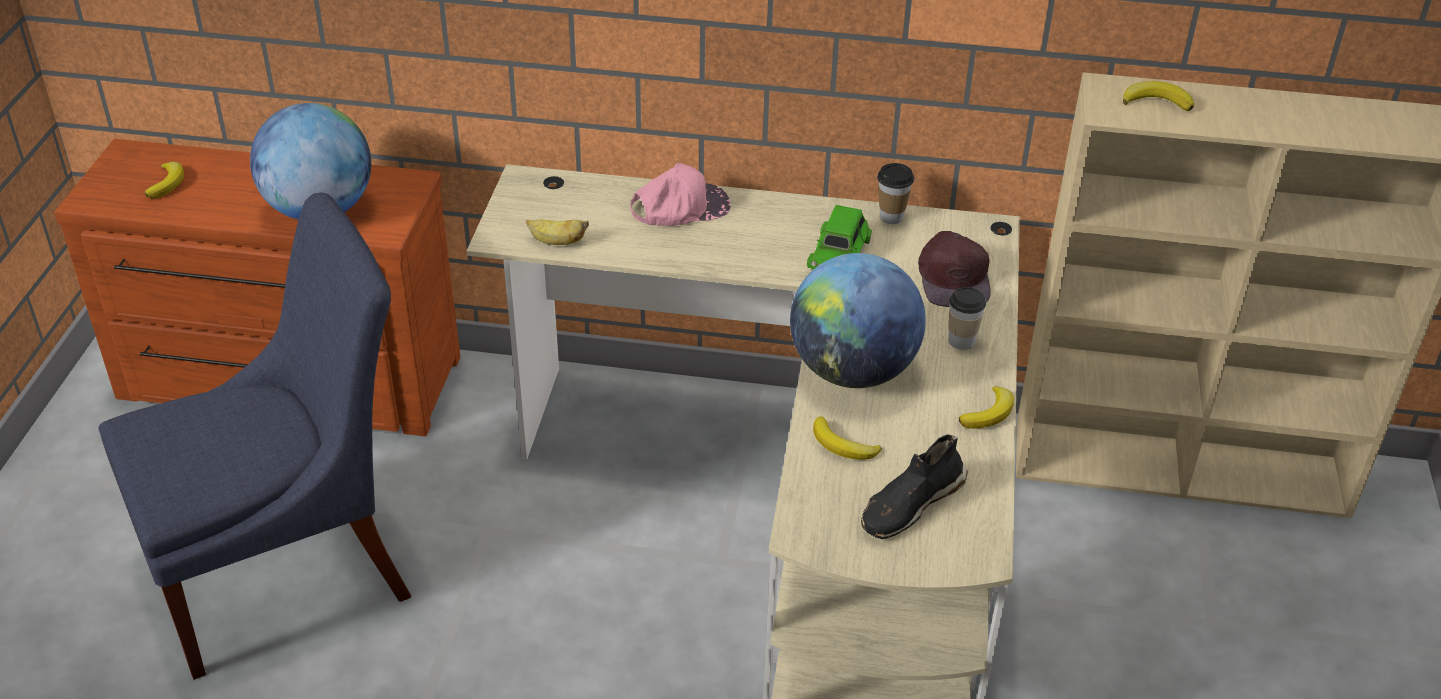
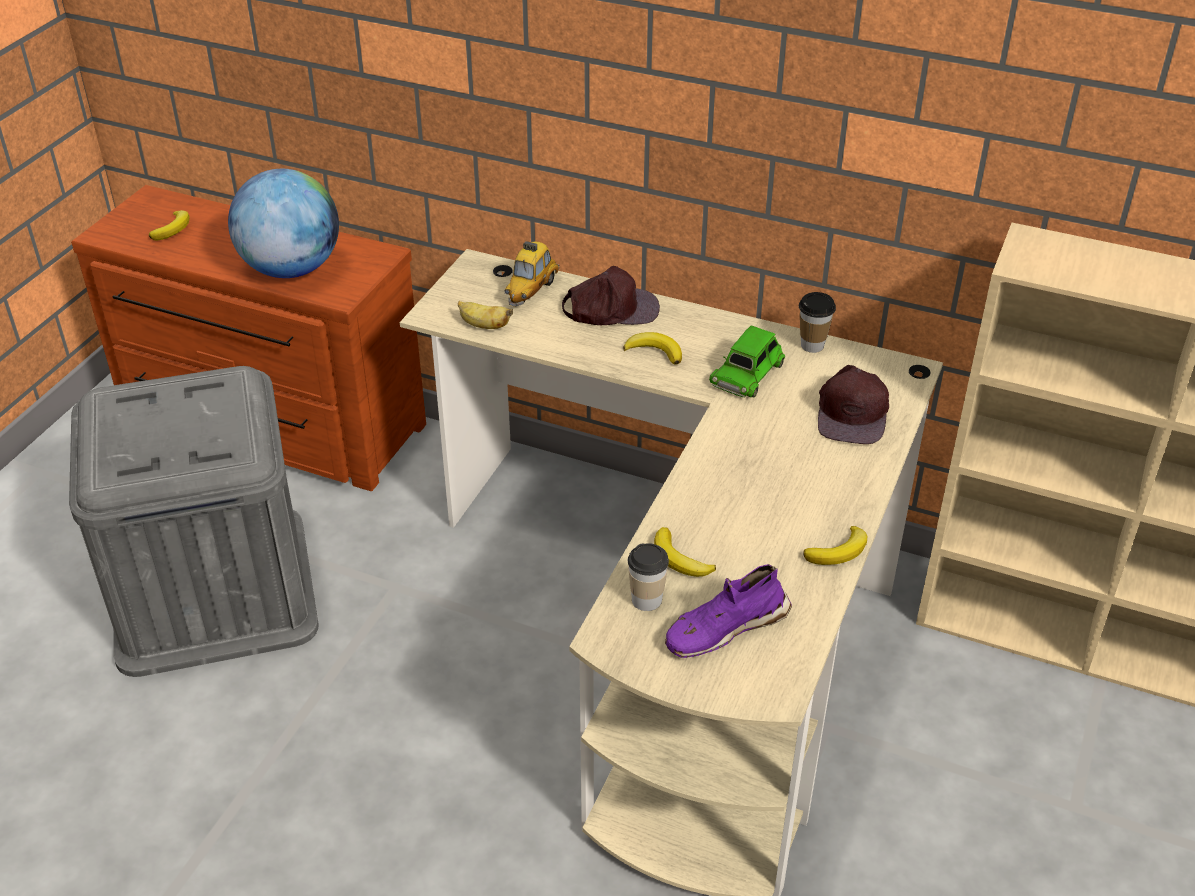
camera: 15 degrees right, 0 degrees up
blue chair [98,192,411,680] -> grey storage box [69,366,318,677]
pink cap [630,163,731,226] -> brown cap [562,266,660,325]
globe [790,253,926,388] -> none
black shoe [861,434,968,539] -> purple shoe [665,564,792,658]
cup [948,287,986,350] -> cup moved to [628,543,669,611]
banana [1123,81,1194,111] -> banana moved to [623,332,682,365]
none -> toy car [504,241,559,307]

